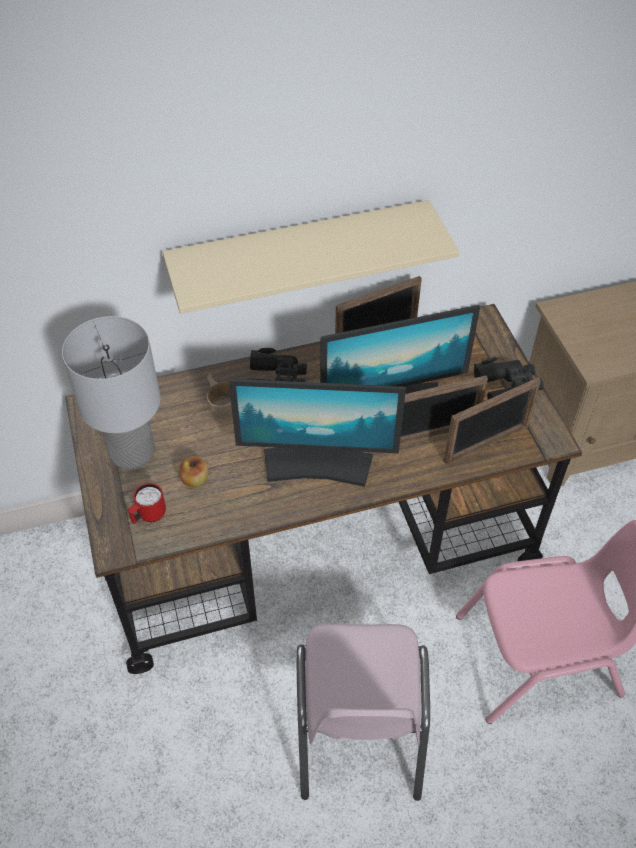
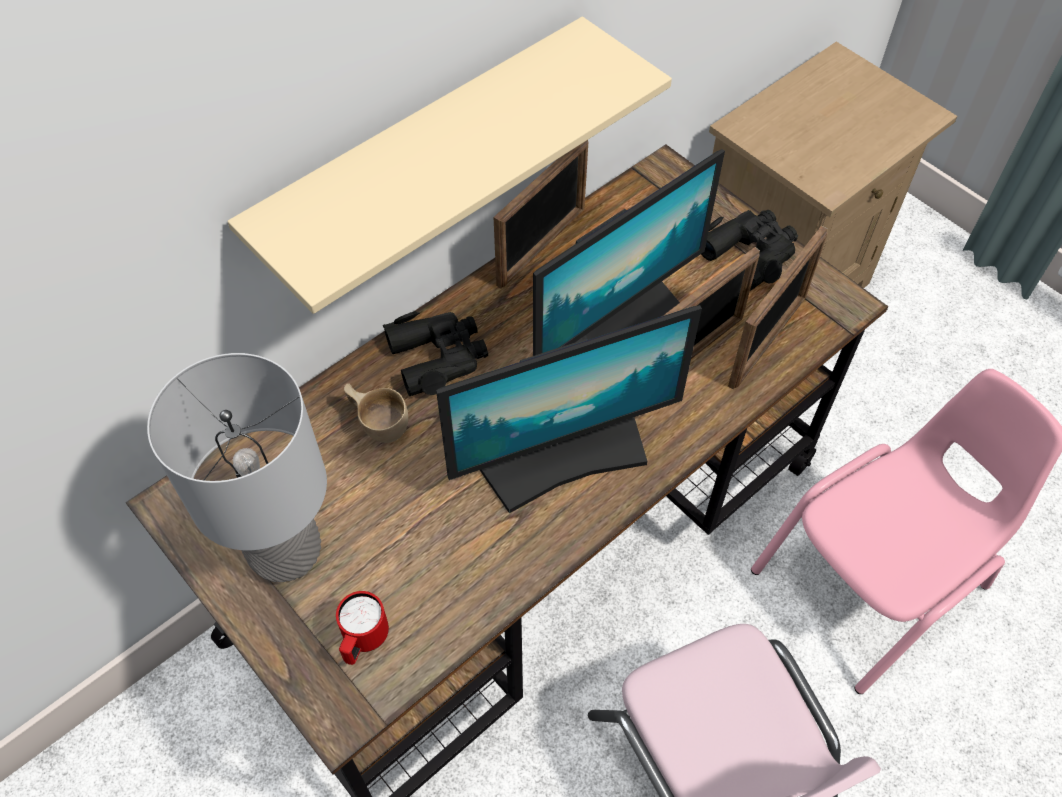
camera: 25 degrees left, 5 degrees up
apple [179,456,209,488] -> none

